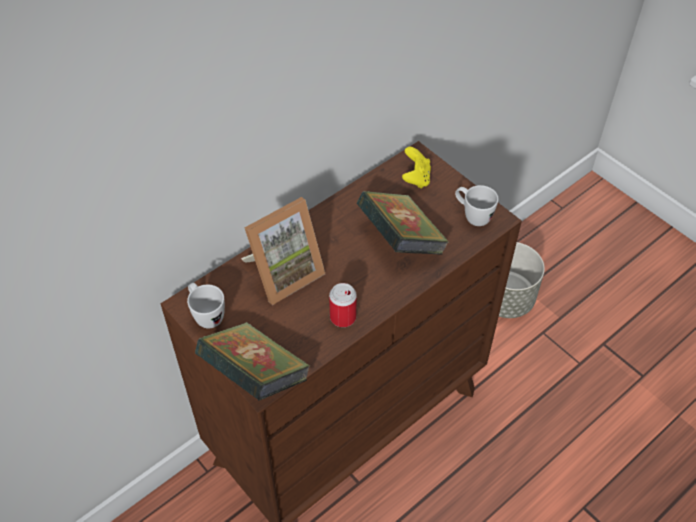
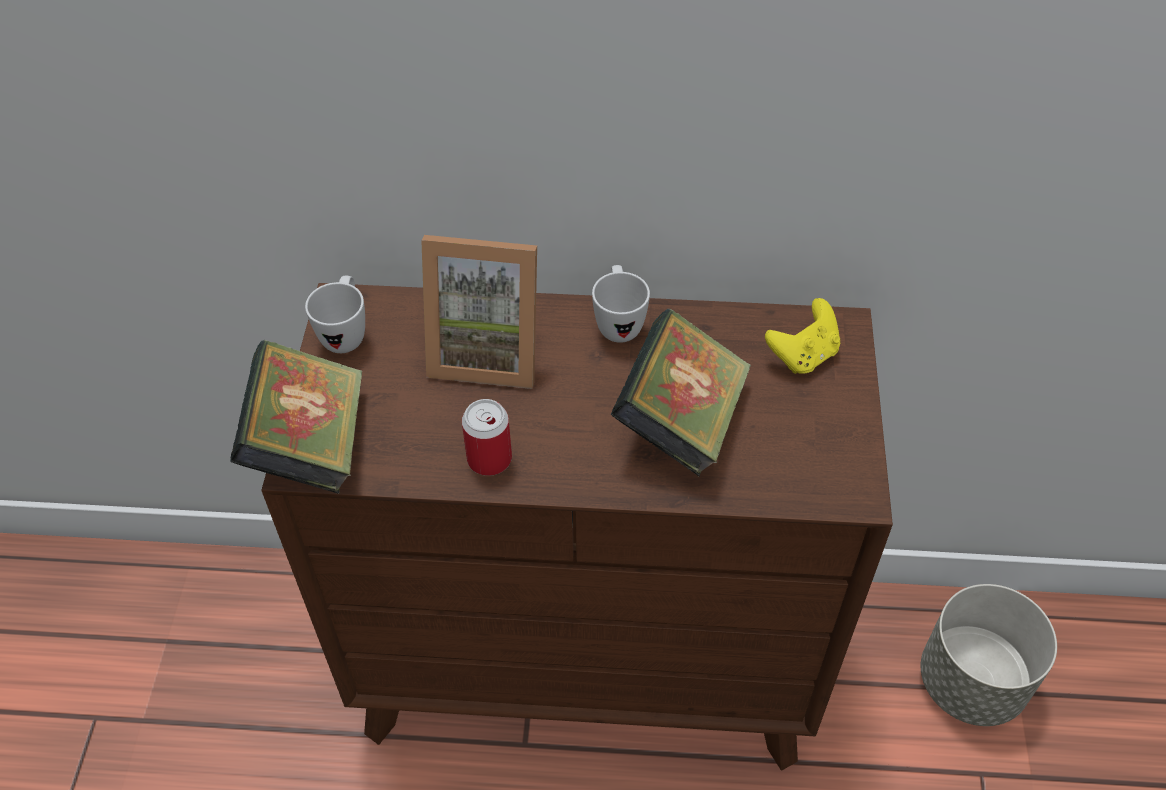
camera: 45 degrees right, 0 degrees up
white mug [455,185,498,226] -> white mug moved to [592,265,650,343]

